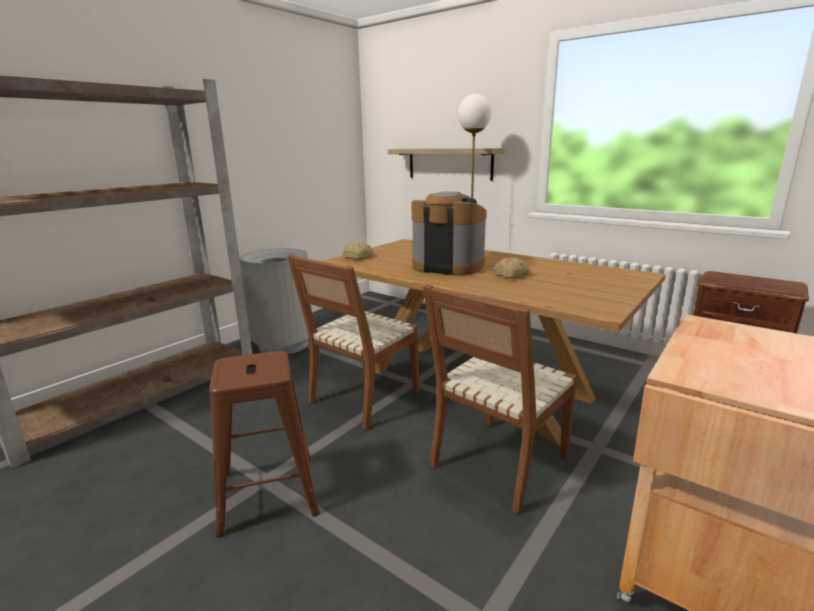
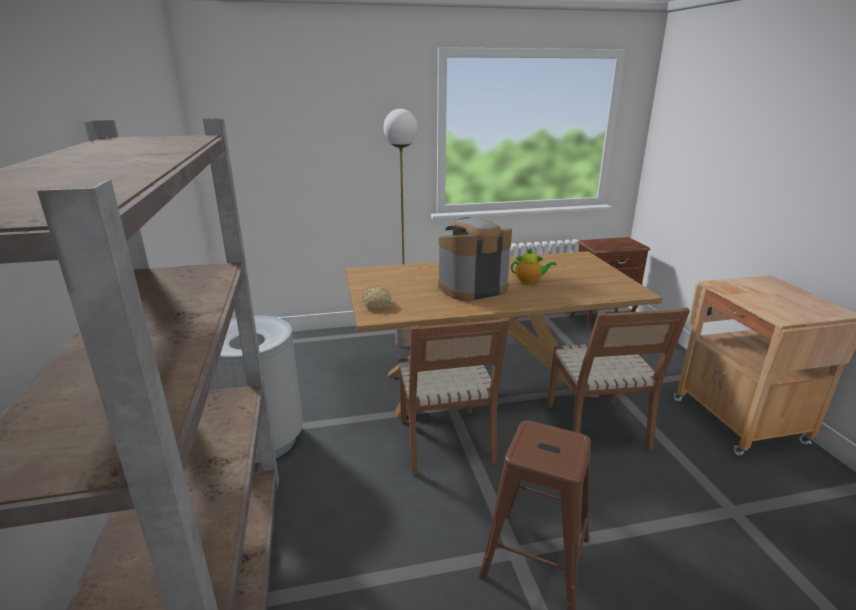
camera: 50 degrees left, 5 degrees up
shelf [388,148,505,180] -> none
bread [493,257,530,279] -> teapot [511,248,556,285]

